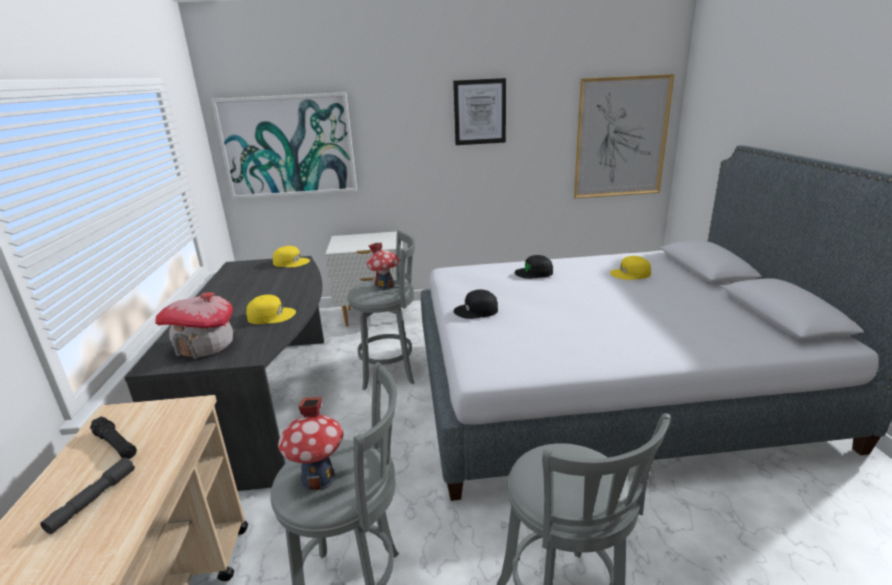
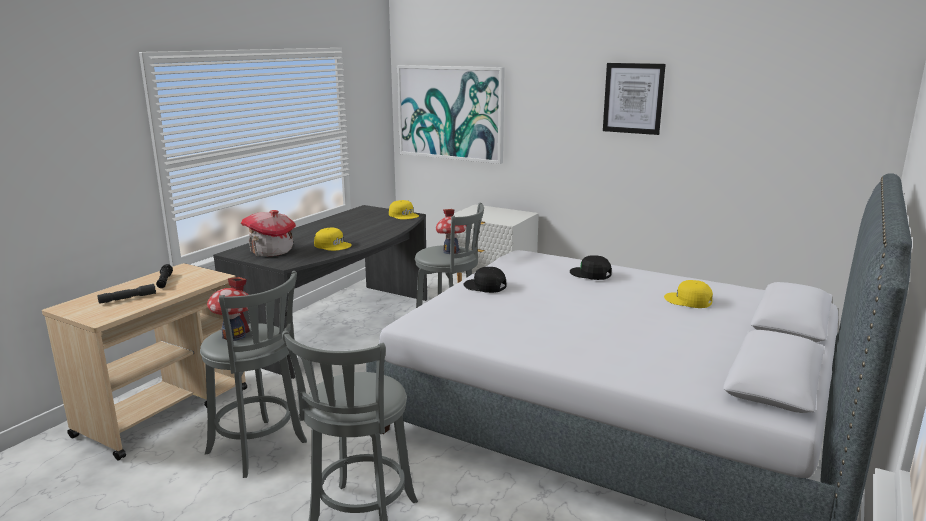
camera: 35 degrees right, 5 degrees down
picture [574,74,675,198] -> none

